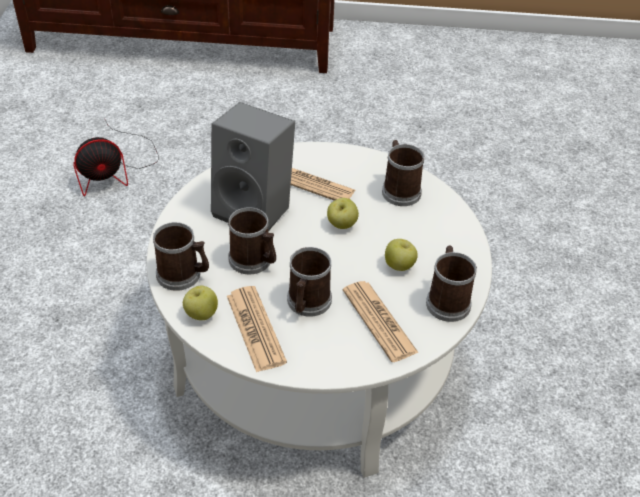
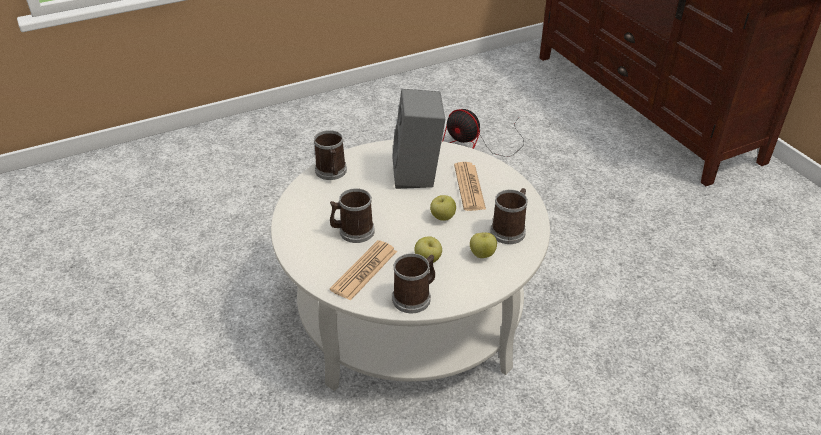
camera: 60 degrees right, 5 degrees down
apple [183,285,218,320] -> apple moved to [470,232,497,258]
newspaper [227,286,287,372] -> none
mug [228,207,276,274] -> none

